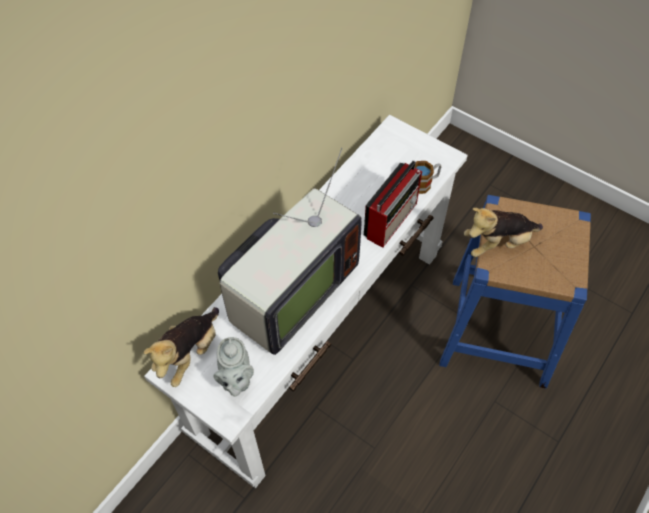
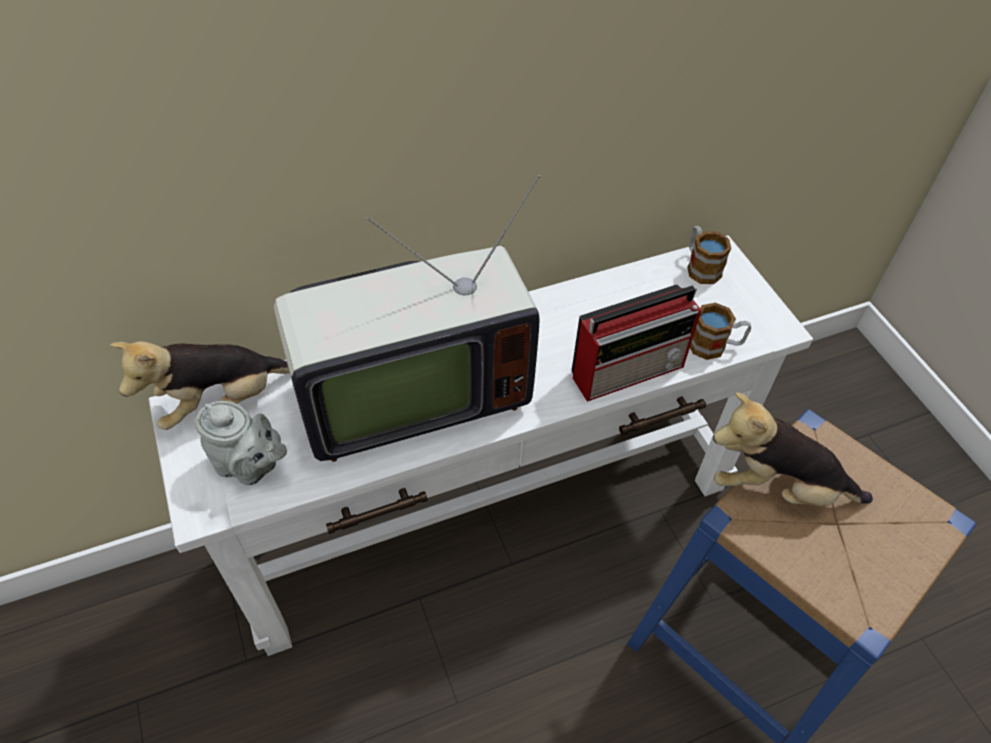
camera: 30 degrees right, 5 degrees down
grey teapot [214,337,254,396] -> grey teapot turned 90 degrees counterclockwise [195,401,287,485]
none -> mug [687,226,731,284]

